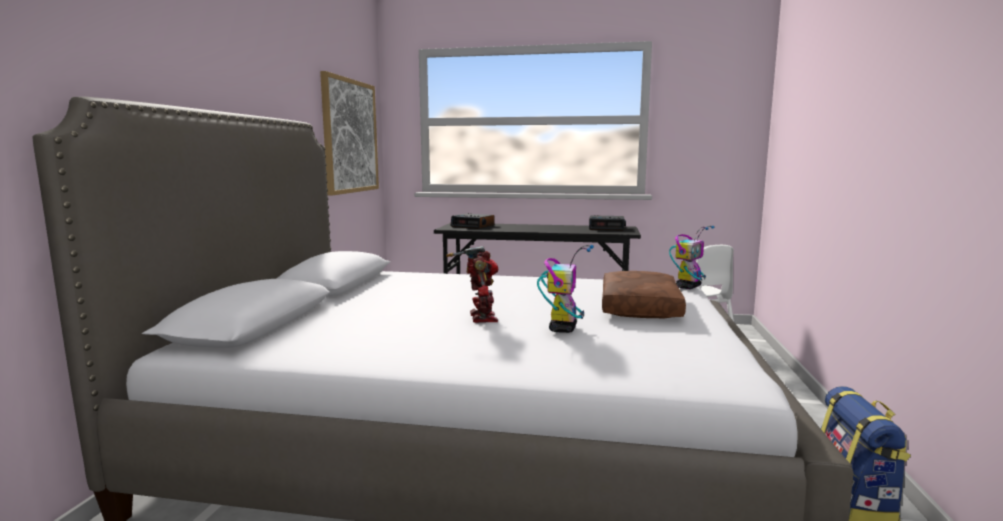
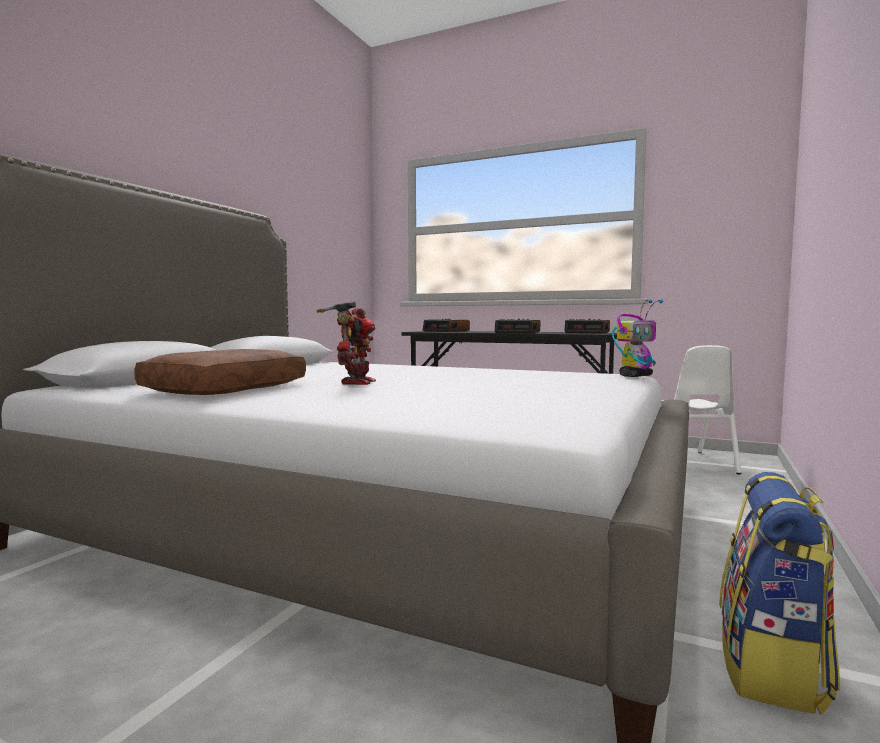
camera: 15 degrees right, 5 degrees down
picture [320,71,379,195] -> none
toy robot [537,245,594,333] -> none
brown pillow [602,271,686,318] -> brown pillow moved to [134,349,306,395]
none -> alarm clock [495,319,541,333]

